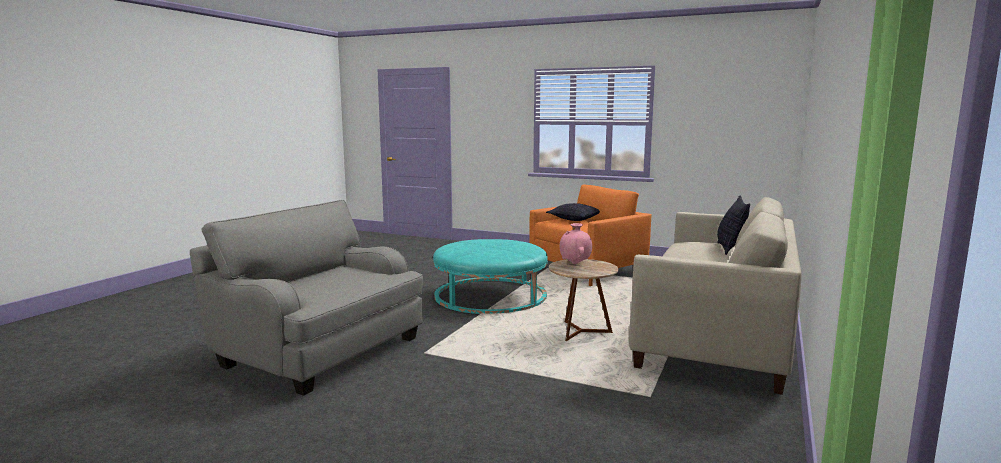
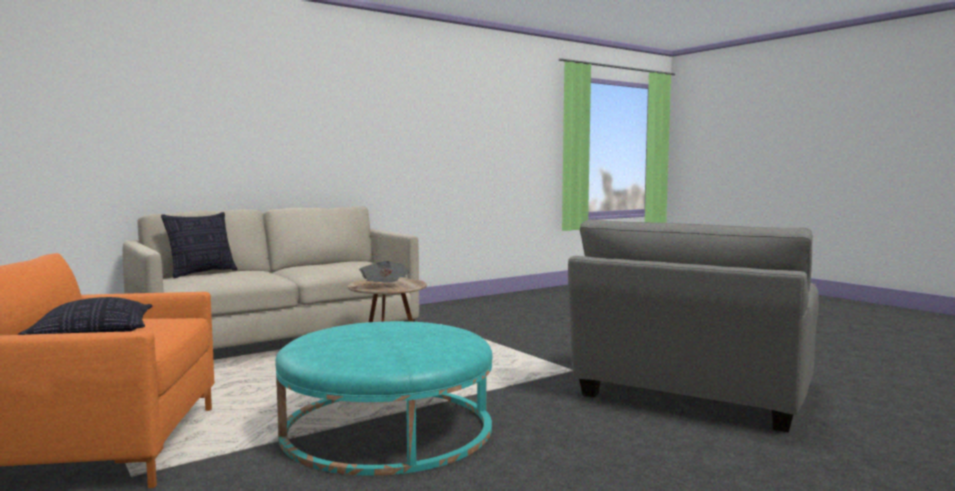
camera: 150 degrees left, 5 degrees down
grey armchair [190,200,423,396] -> grey armchair turned 60 degrees clockwise [568,220,819,432]
pink vase [560,223,592,264] -> newspaper [359,261,410,283]

